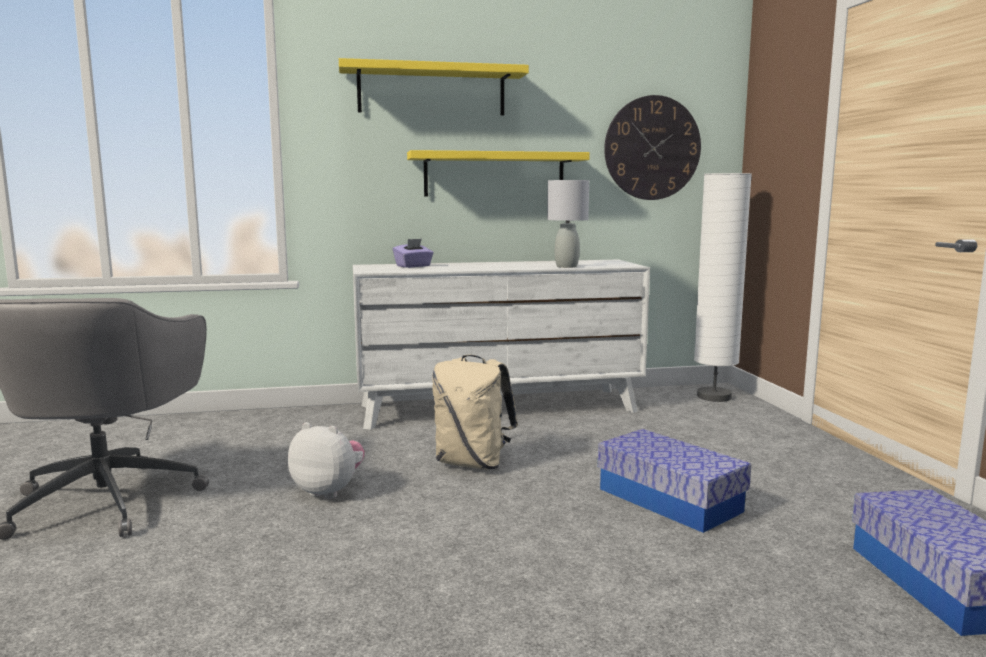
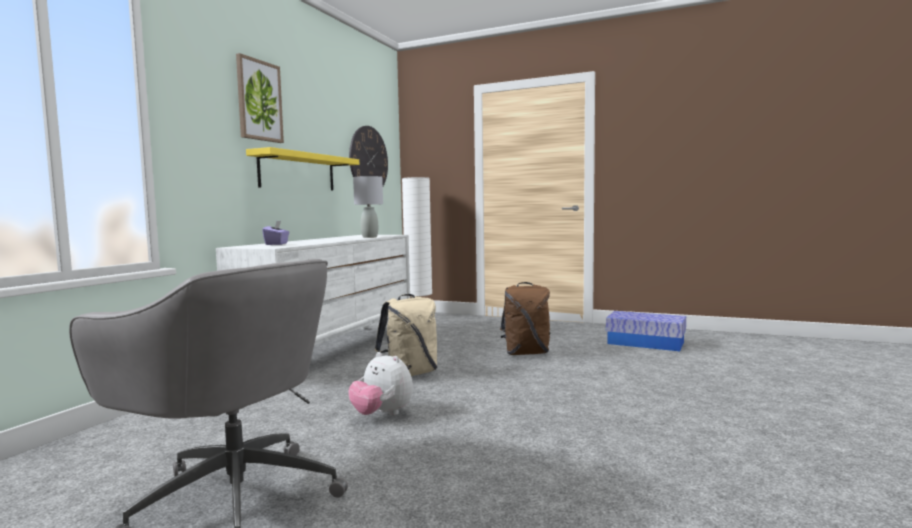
camera: 55 degrees left, 5 degrees down
plush toy [288,422,365,499] -> plush toy turned 105 degrees counterclockwise [349,352,413,415]
yellow shelf [339,58,529,115] -> picture [236,53,284,143]
storage box [598,429,751,533] -> brown backpack [500,282,550,355]

